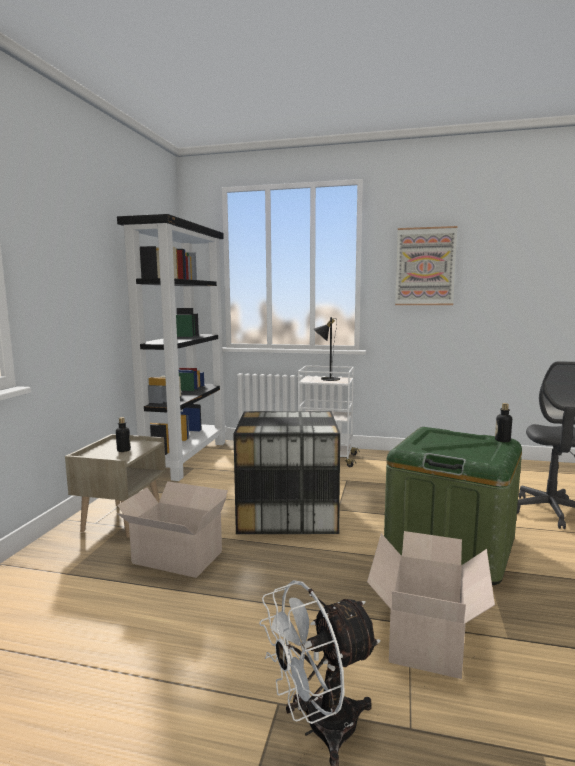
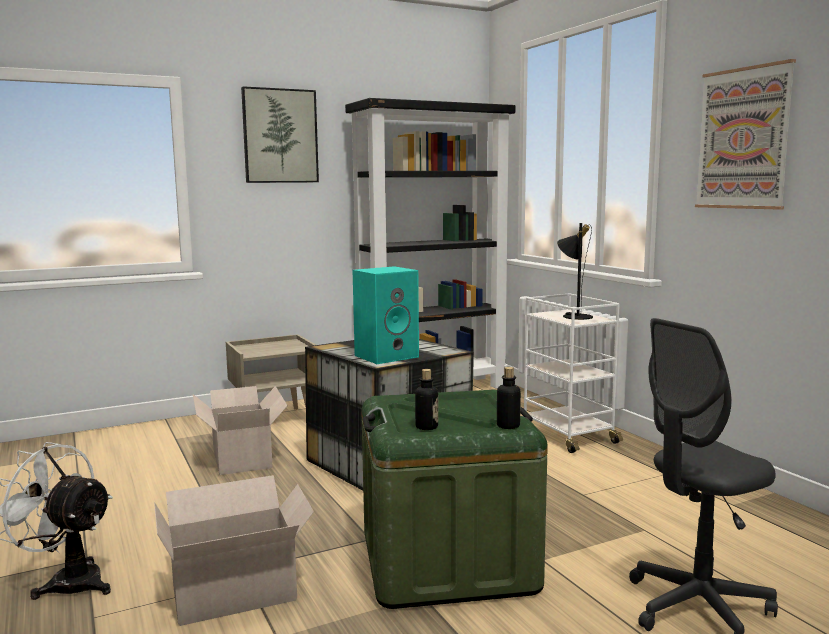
camera: 50 degrees right, 0 degrees up
bottle [116,417,131,452] -> bottle moved to [415,369,438,430]
none -> picture [241,86,319,183]
none -> turquoise speaker [353,266,419,364]

